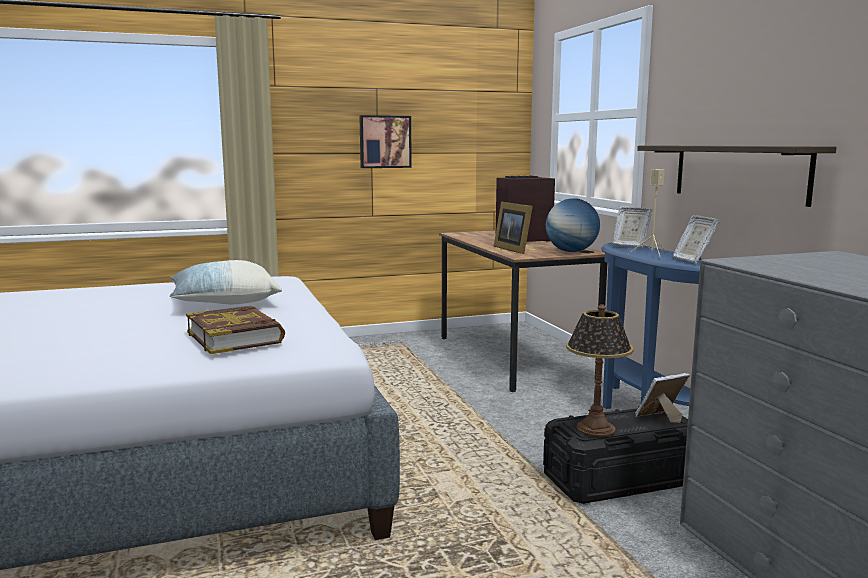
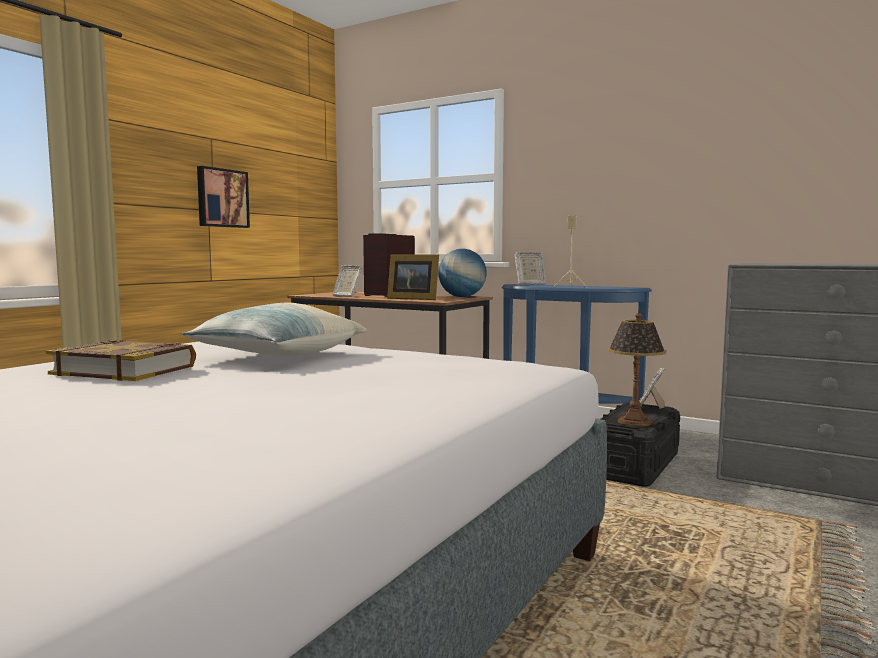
camera: 40 degrees left, 5 degrees down
book [186,306,285,354] -> book moved to [46,340,196,381]
shelf [637,146,837,207] -> none
picture frame [673,215,720,264] -> picture frame moved to [333,265,363,297]

